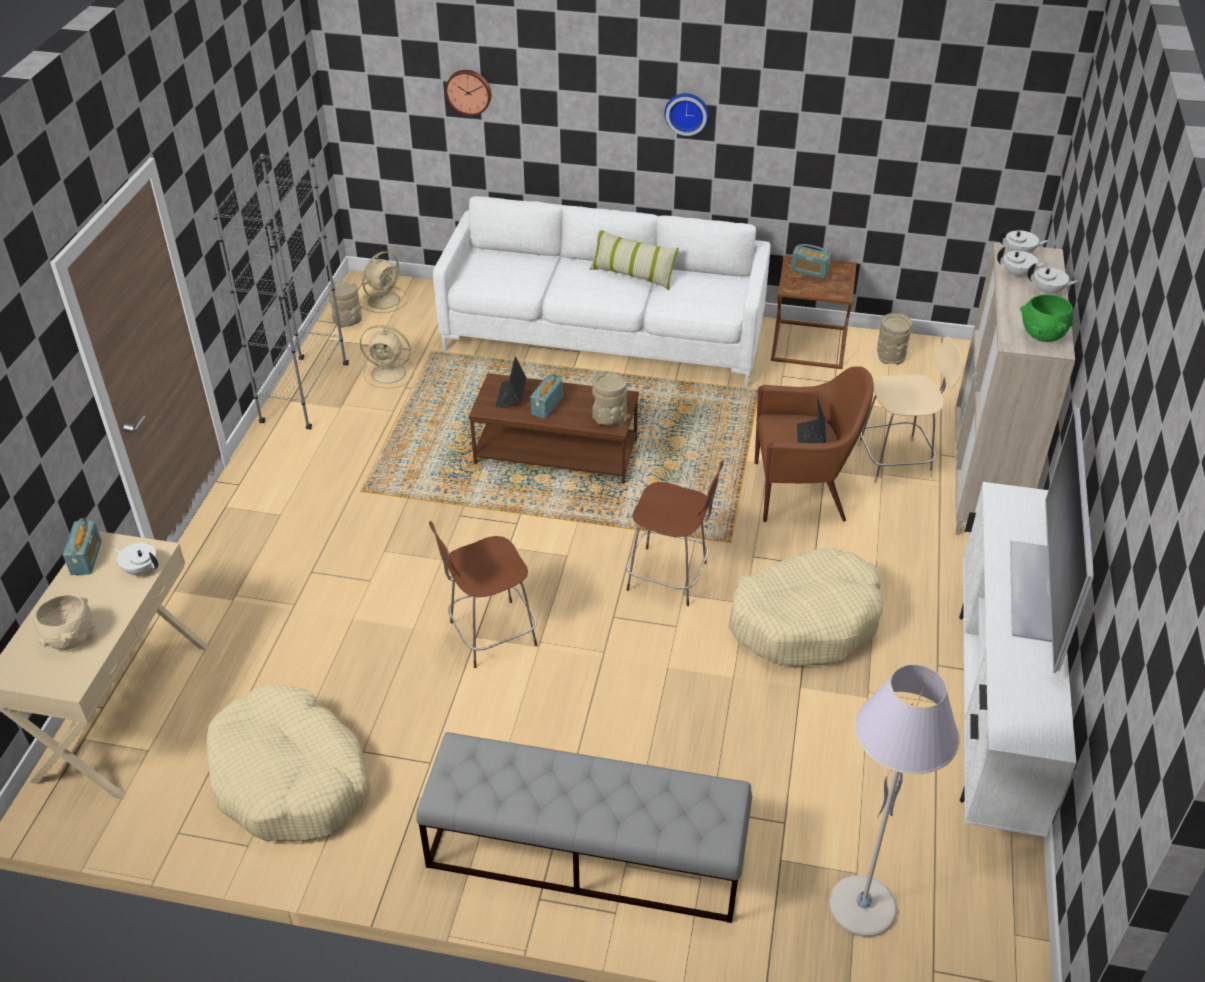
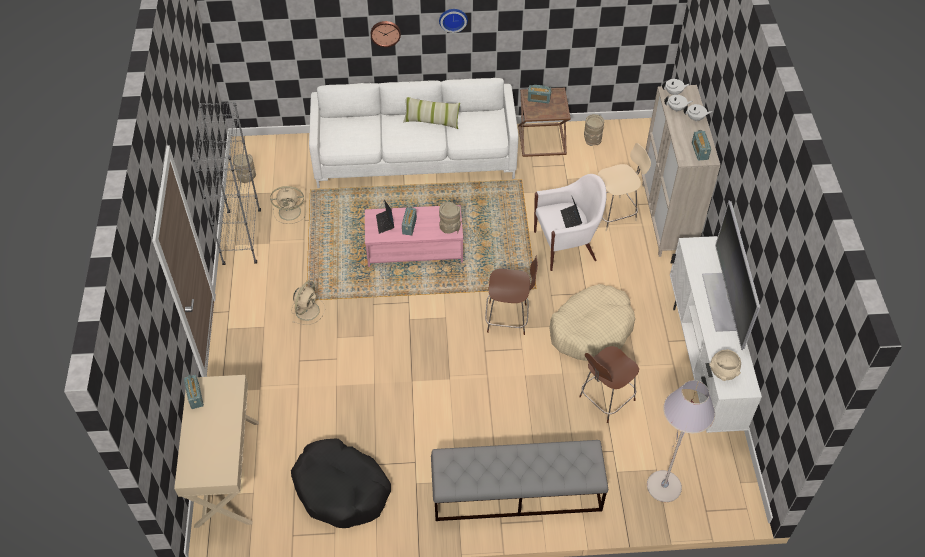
camera: 15 degrees left, 10 degrees up
beige bowl [31,594,96,650] -> beige bowl moved to [709,349,741,381]
white teapot [113,543,158,576] -> none
beige dog bed [206,684,371,842] -> black dog bed [291,439,391,528]
beige fan [360,251,409,313] -> beige fan moved to [291,281,325,325]
brown stool [429,521,537,668] -> brown stool moved to [579,346,639,423]
wall clock [445,70,491,116] -> wall clock moved to [371,21,401,47]
brown coffee table [469,373,639,484] -> pink coffee table [365,205,463,267]
brown armchair [755,366,874,522] -> white armchair [534,174,607,271]
green bowl [1020,294,1074,342] -> radio [692,130,711,161]

